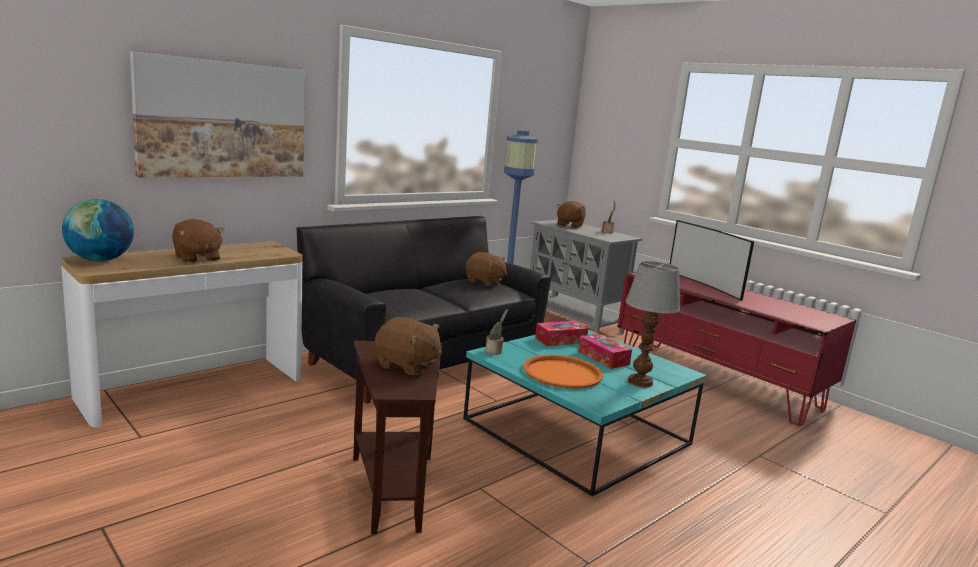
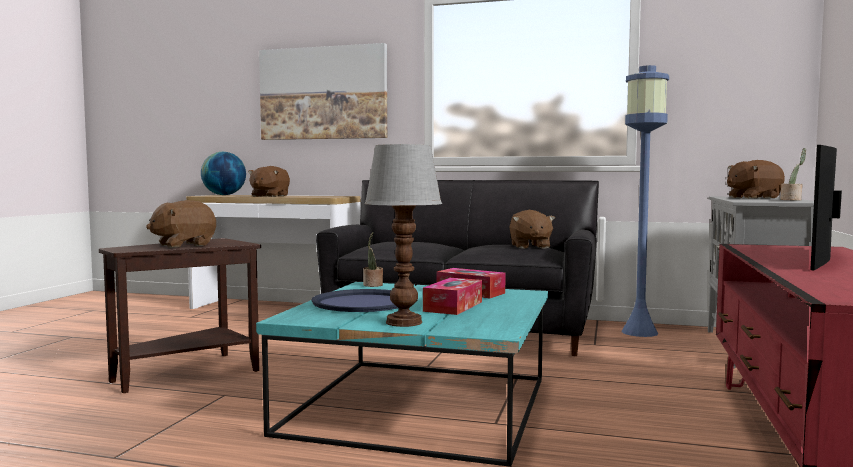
camera: 60 degrees right, 10 degrees down
brown plush toy [375,317,442,375] -> brown plush toy turned 60 degrees clockwise [146,200,216,248]
orange tray [523,355,603,389] -> blue tray [312,289,398,312]

